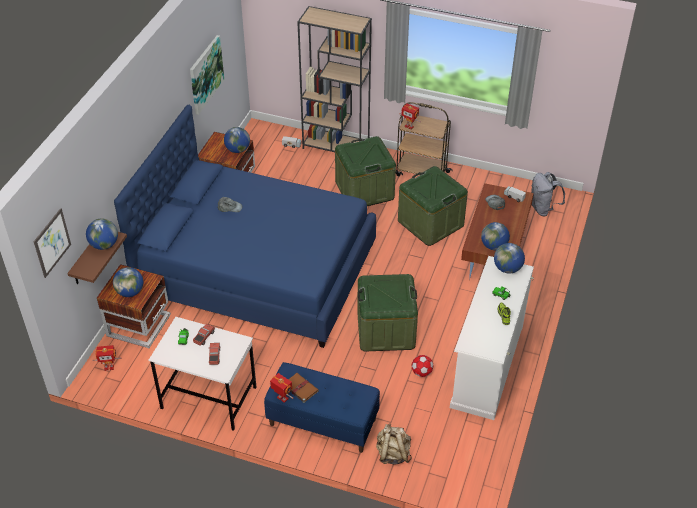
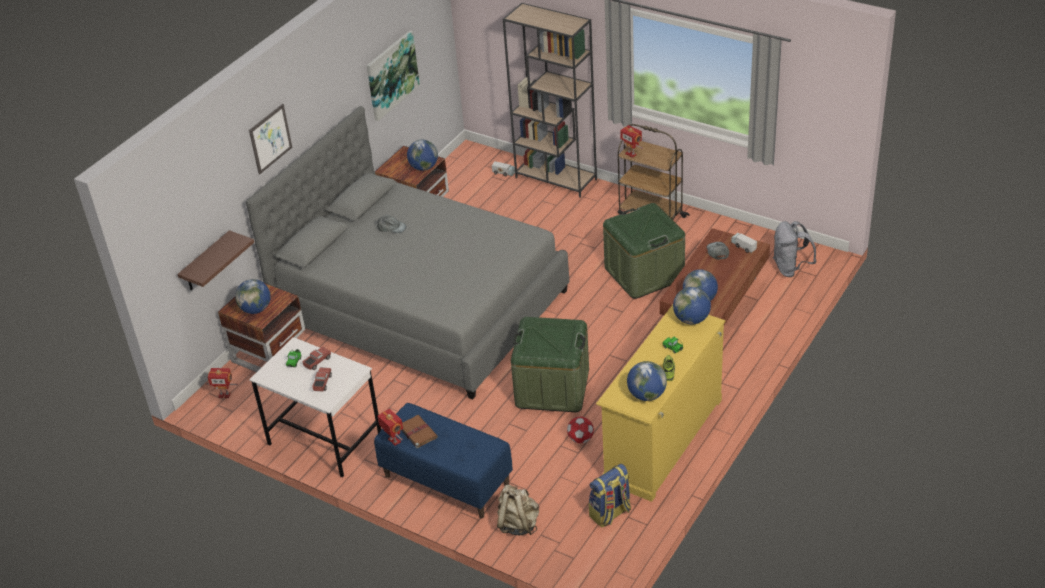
camera: 15 degrees right, 5 degrees down
picture [34,208,71,278] -> picture moved to [249,104,292,174]
globe [86,218,118,250] -> globe moved to [627,361,667,401]
blue bed [114,105,376,348] -> grey bed [246,106,570,400]
green storage box [335,136,396,206] -> none
white cabinet [450,256,534,420] -> yellow cabinet [596,305,725,502]
none -> backpack [589,464,631,528]

